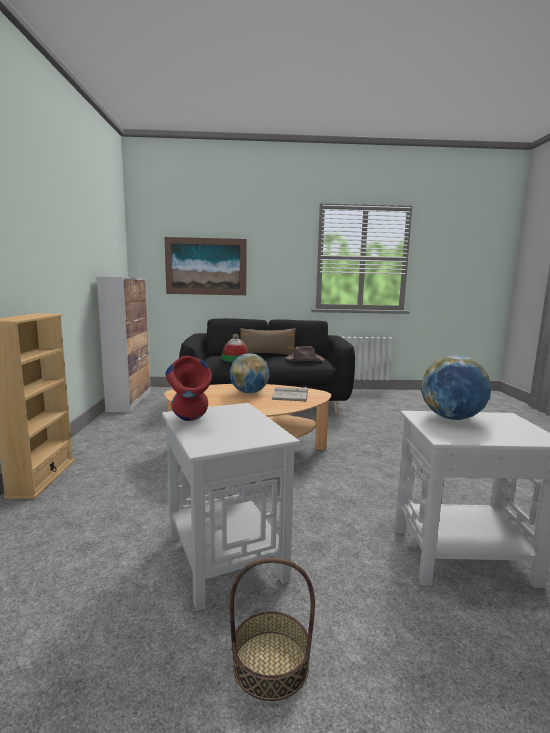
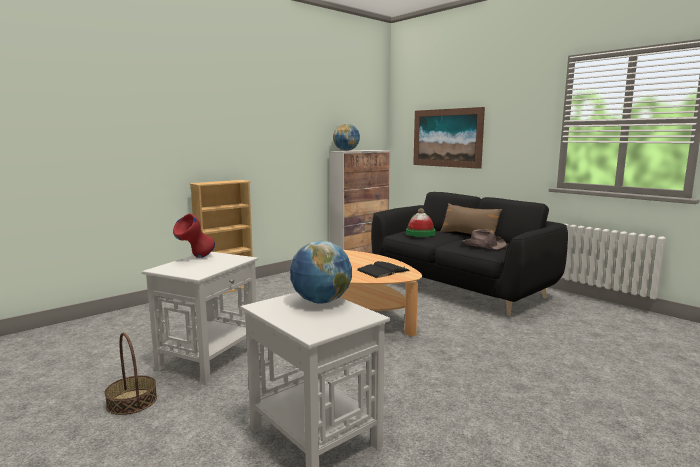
camera: 50 degrees right, 0 degrees up
globe [230,354,269,393] -> globe moved to [333,123,360,151]
white book [272,386,308,401] -> black book [357,261,410,278]

